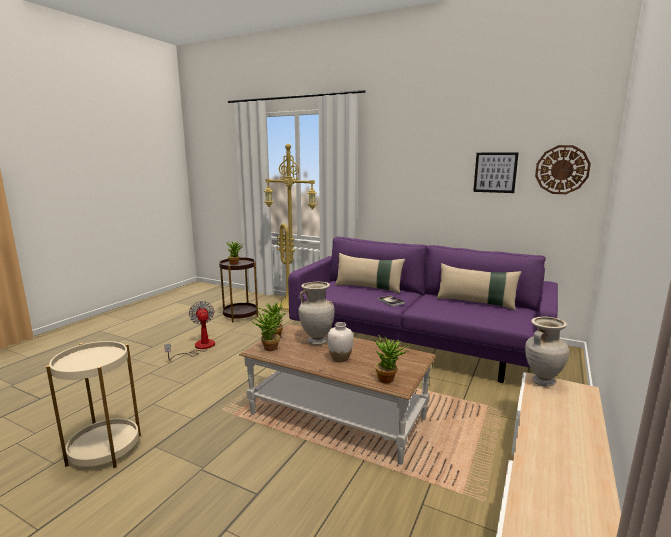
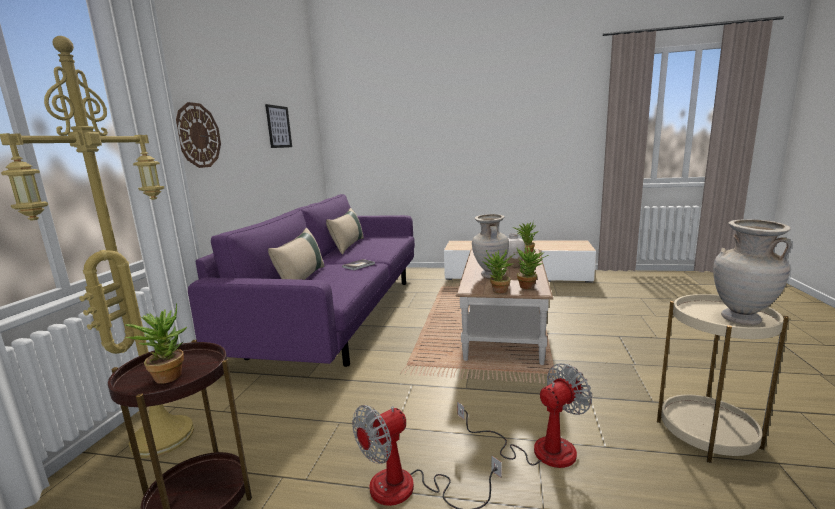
camera: 105 degrees left, 0 degrees up
beige vase [525,317,569,387] -> beige vase moved to [713,219,792,325]
wall clock [535,145,591,194] -> wall clock moved to [176,102,221,168]
none -> fan [457,363,592,468]

